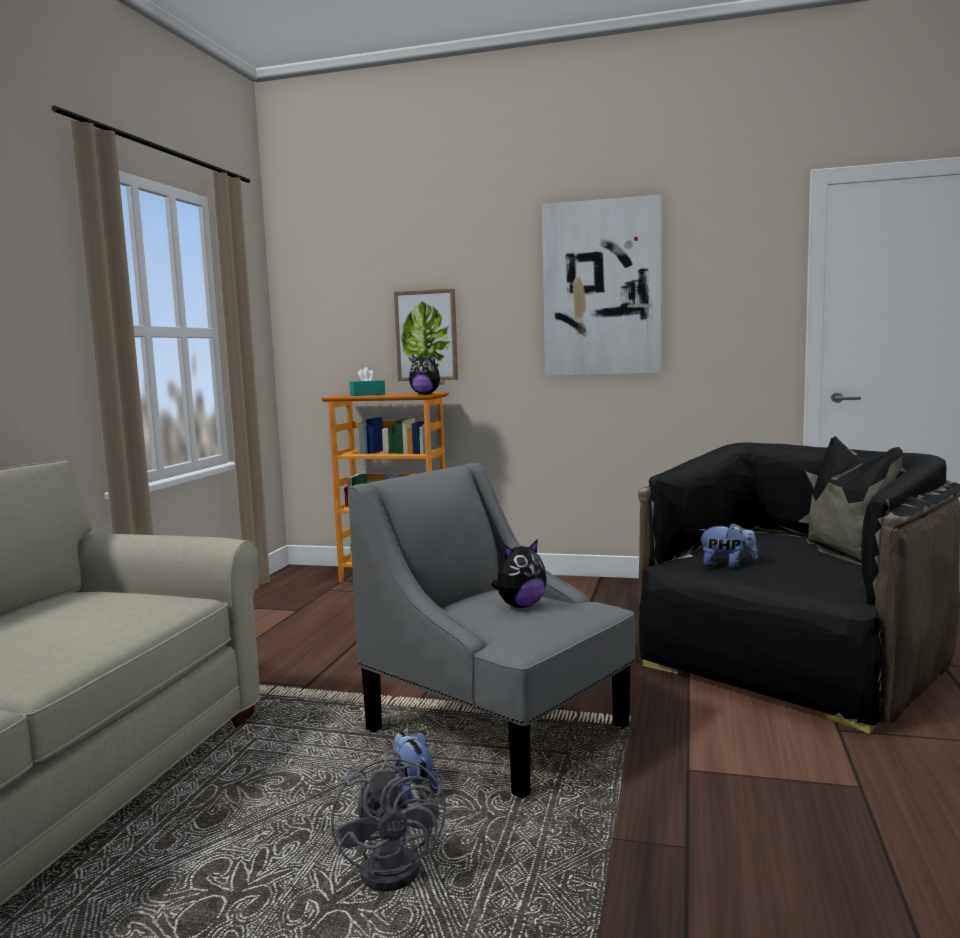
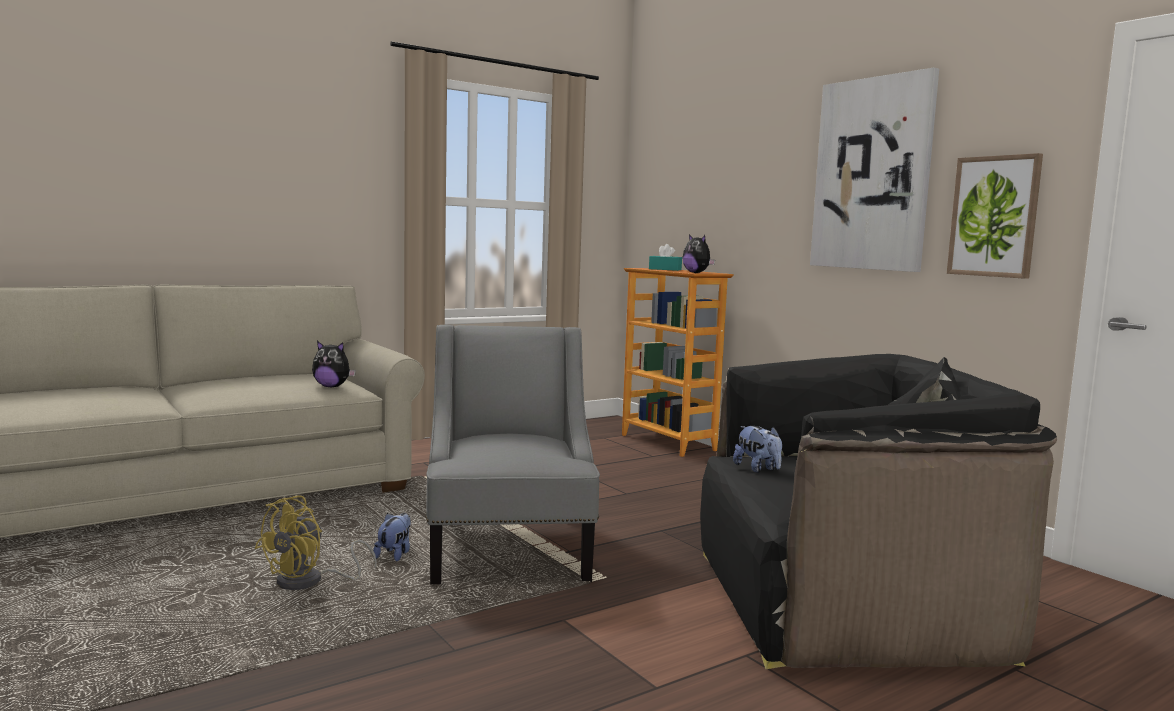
camera: 40 degrees right, 0 degrees up
grey fan [331,751,446,891] -> yellow fan [255,495,377,590]
picture [394,289,458,381] -> picture moved to [947,153,1043,279]
plush toy [491,539,547,608] -> plush toy moved to [312,341,356,387]

